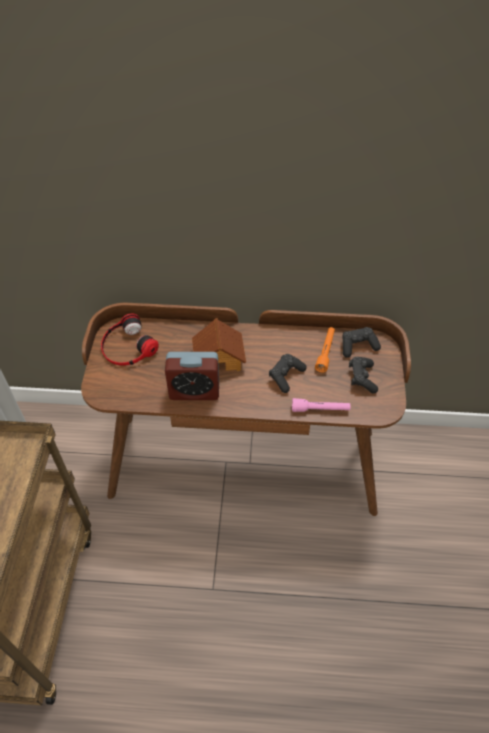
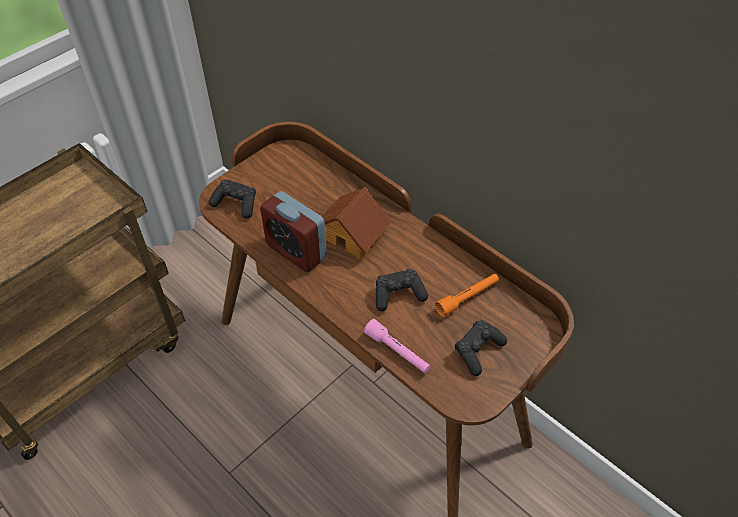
camera: 40 degrees right, 0 degrees up
headphones [101,313,159,366] -> none
black game controller [342,327,381,358] -> black game controller moved to [209,179,256,219]

